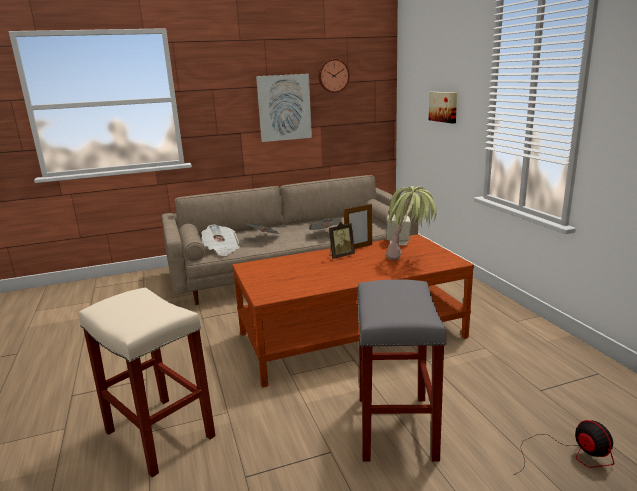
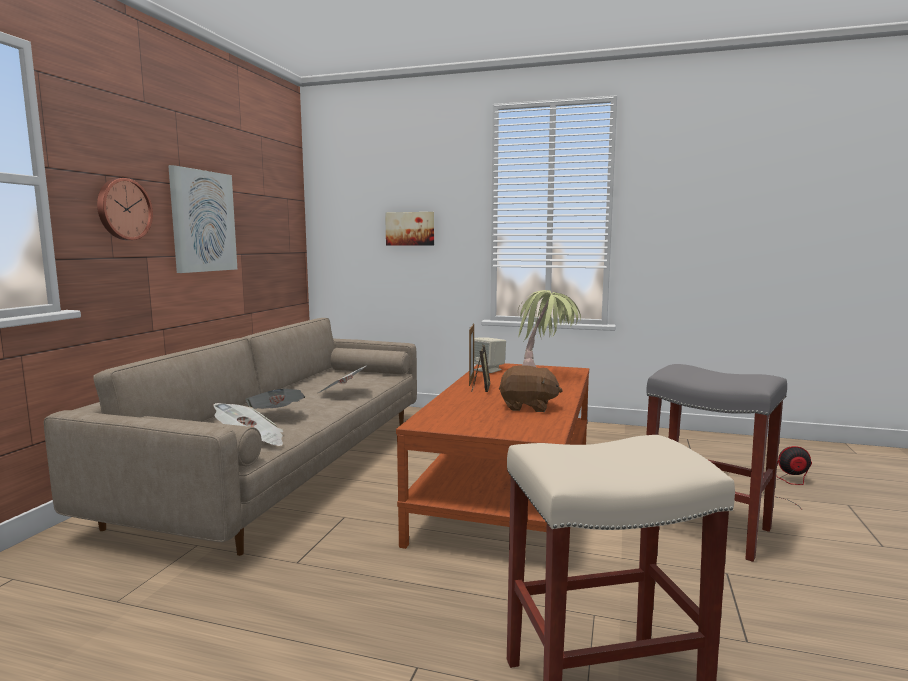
camera: 55 degrees left, 10 degrees down
wall clock [318,59,350,93] -> wall clock moved to [97,178,153,240]
none -> brown plush toy [499,365,563,412]

